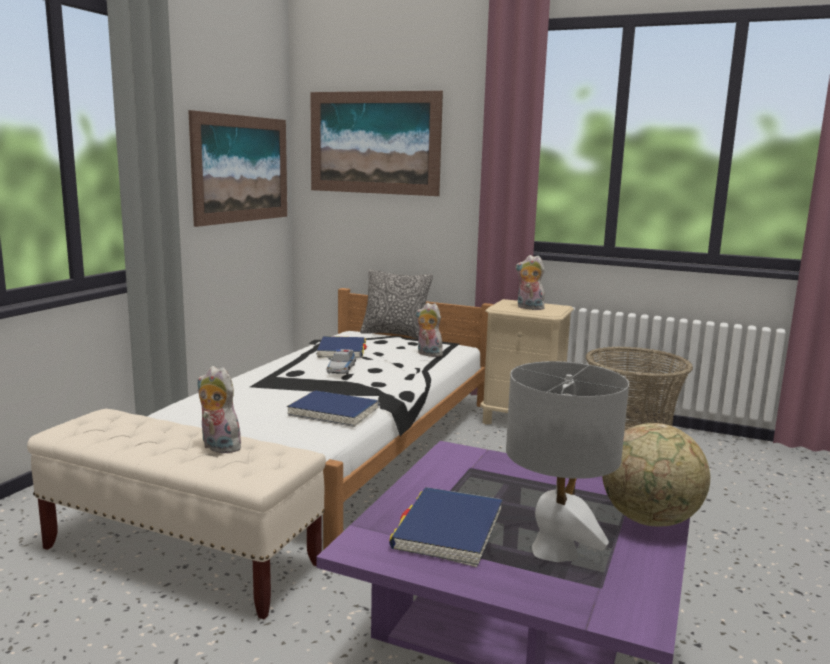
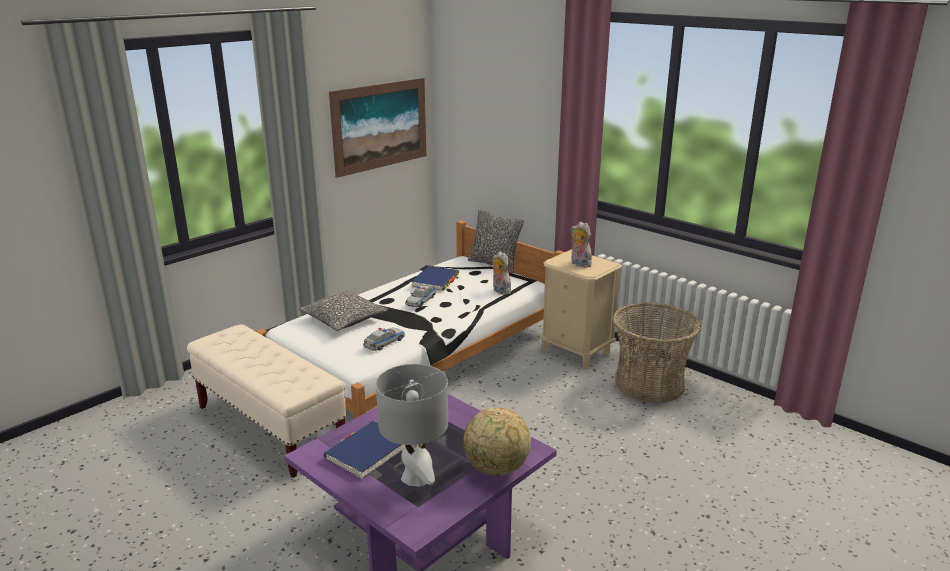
camera: 20 degrees right, 10 degrees up
plush toy [197,366,241,453] -> none
blue book [287,390,379,427] -> toy car [363,328,405,351]
picture [310,91,443,196] -> none
none -> pillow [298,290,388,331]

